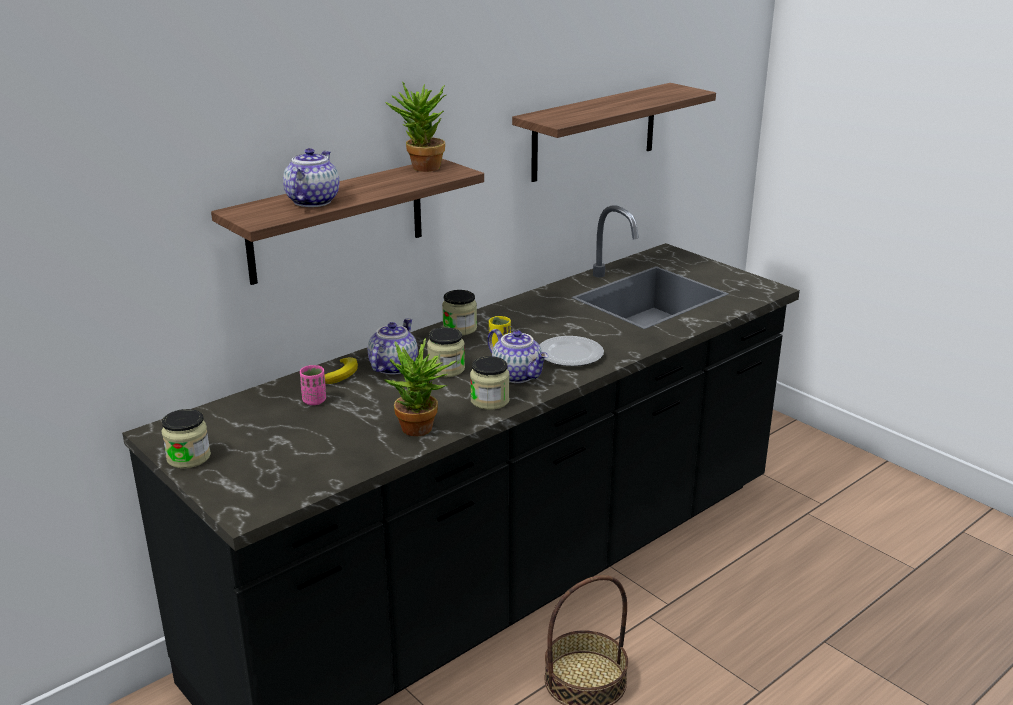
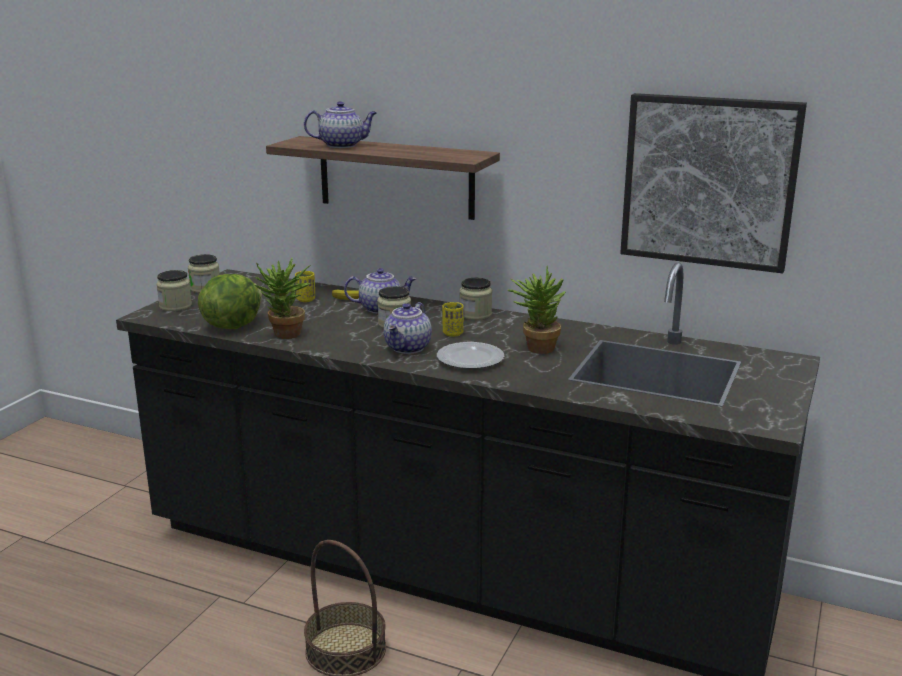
camera: 65 degrees right, 5 degrees down
pink cup [300,365,326,405] -> yellow cup [295,271,315,302]
potted plant [385,82,446,172] -> potted plant moved to [508,266,566,354]
jar [470,356,510,410] -> jar moved to [156,270,192,311]
shelf [512,83,716,182] -> picture [620,93,807,273]
none -> lettuce [198,274,262,329]

